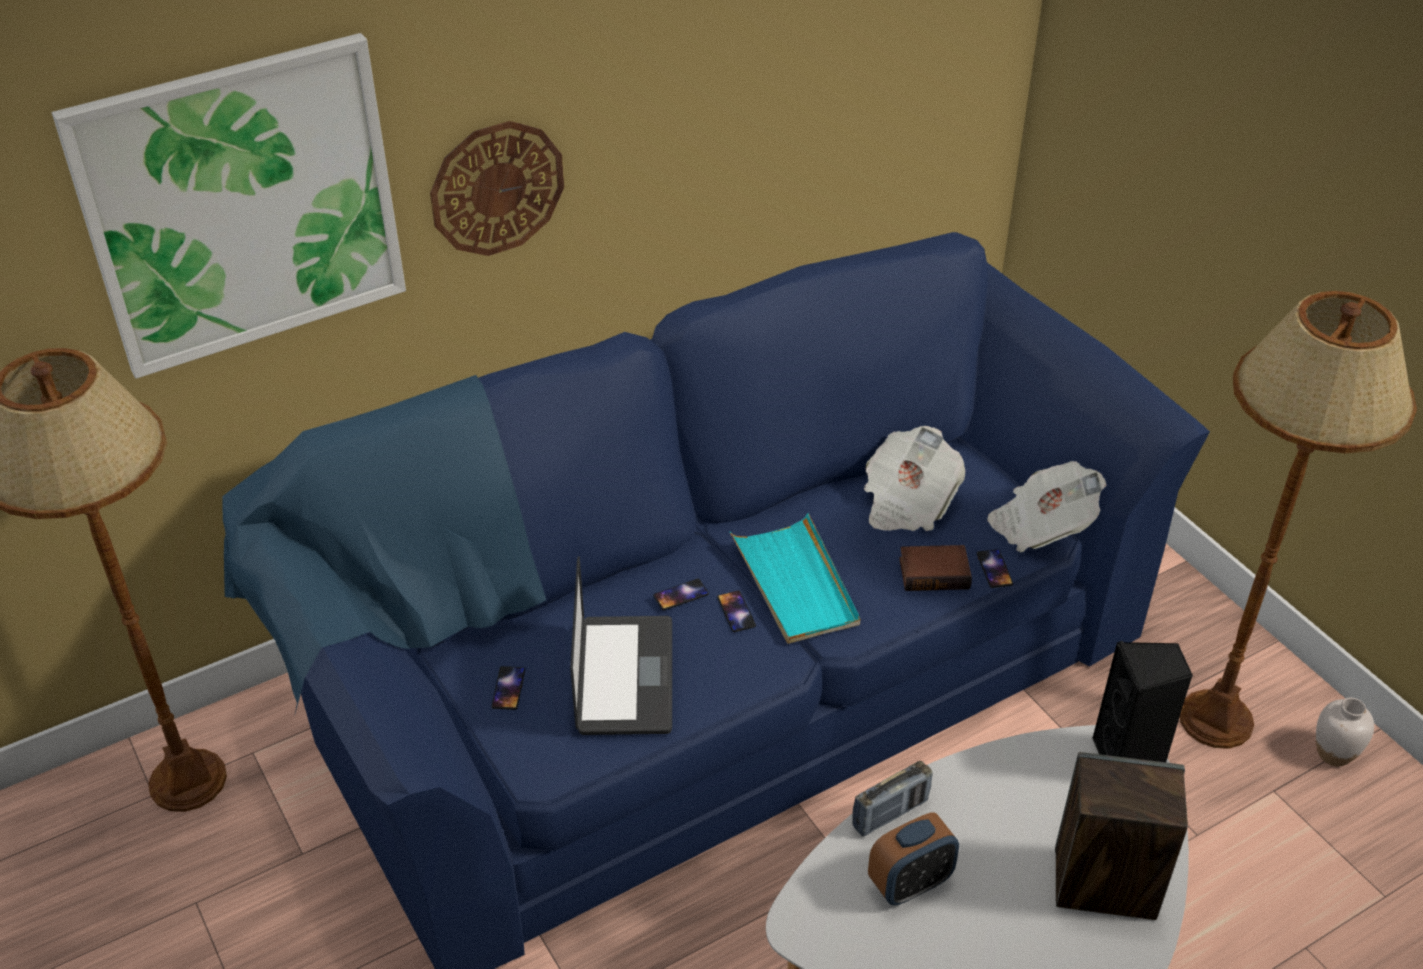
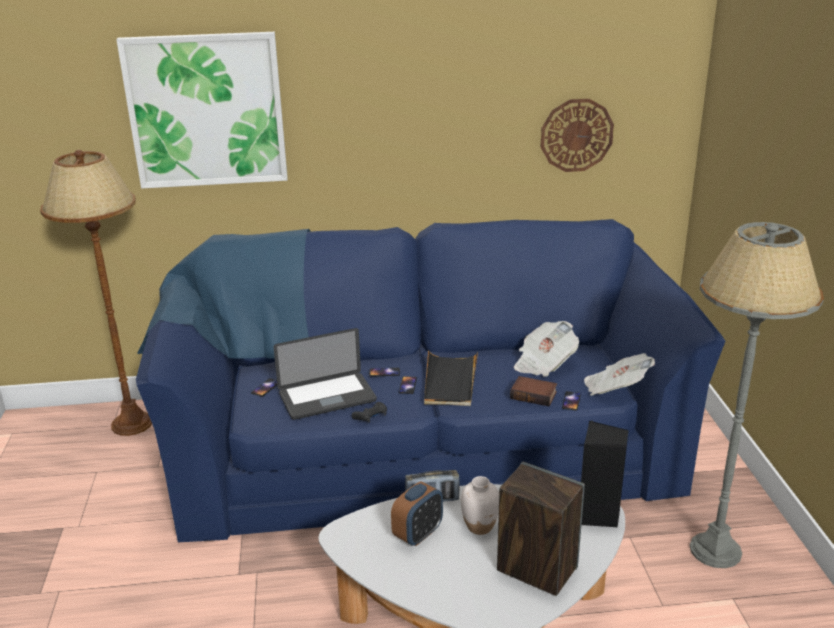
camera: 25 degrees right, 15 degrees down
wall clock [430,121,564,256] -> wall clock moved to [541,99,614,172]
laptop [570,556,672,735] -> laptop turned 45 degrees clockwise [273,328,377,420]
turquoise tray [730,513,860,644] -> black tray [424,350,478,406]
alarm clock [868,813,959,905] -> alarm clock turned 45 degrees counterclockwise [391,482,443,546]
brown floor lamp [1180,291,1417,749] -> grey floor lamp [690,222,824,568]
white vase [1316,698,1374,766] -> white vase moved to [460,476,499,535]
none -> black game controller [352,402,387,423]

